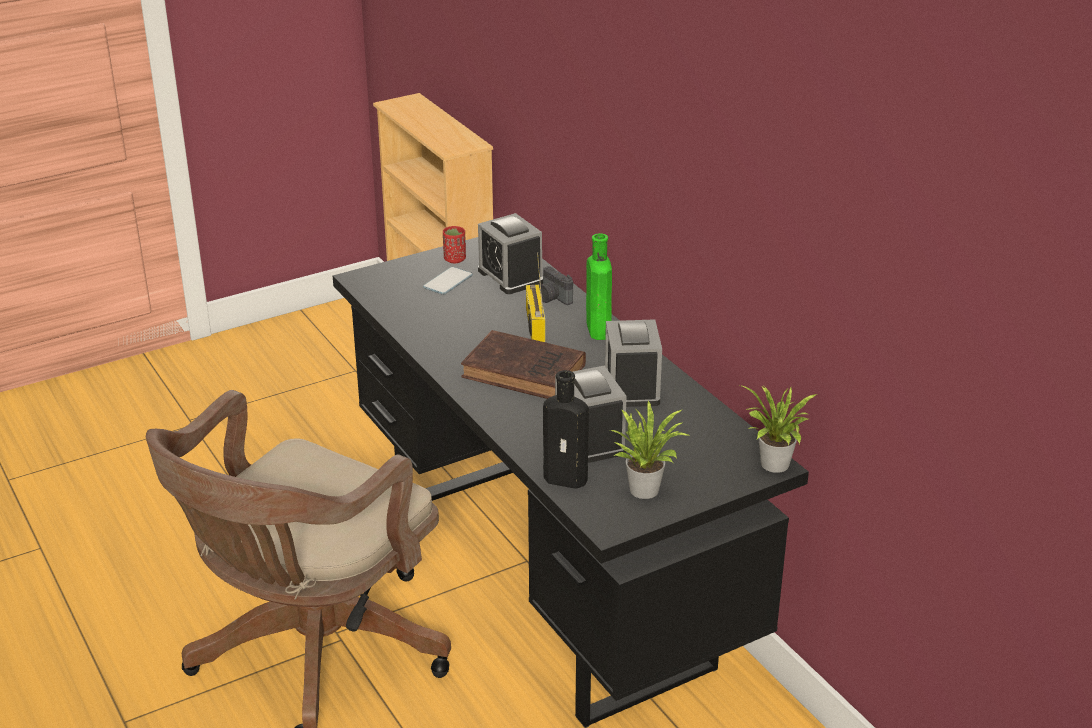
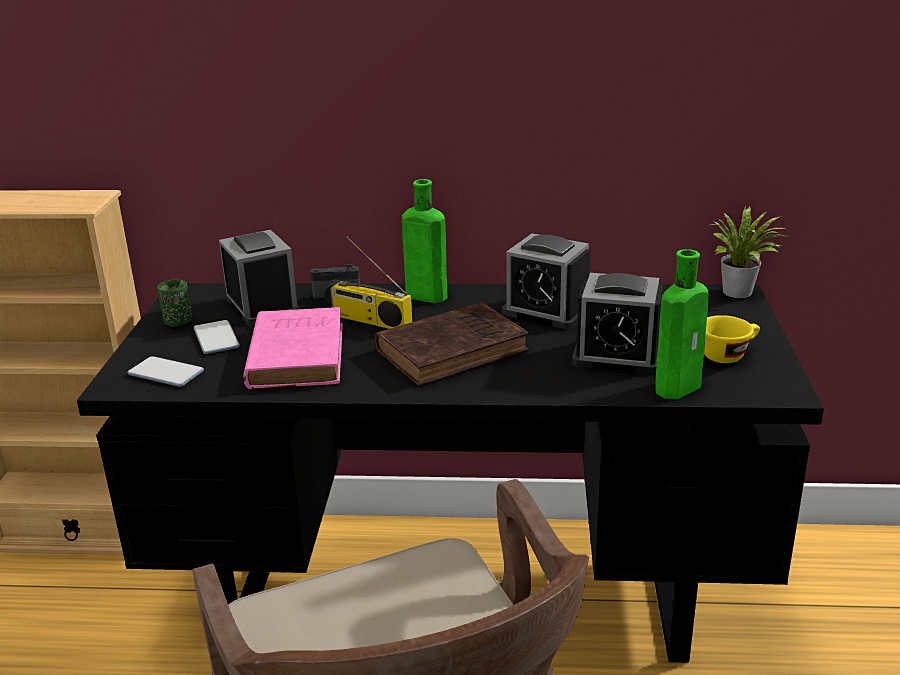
camera: 55 degrees left, 5 degrees down
red cup [443,226,466,263] -> green cup [157,279,192,327]
alarm clock [478,213,543,294] -> alarm clock turned 120 degrees counterclockwise [219,230,299,325]
black bottle [543,370,589,489] -> green bottle [655,249,709,399]
potted plant [610,400,691,499] -> yellow cup [704,315,760,363]
none -> phone [128,356,204,387]
none -> pink book [243,307,343,389]

